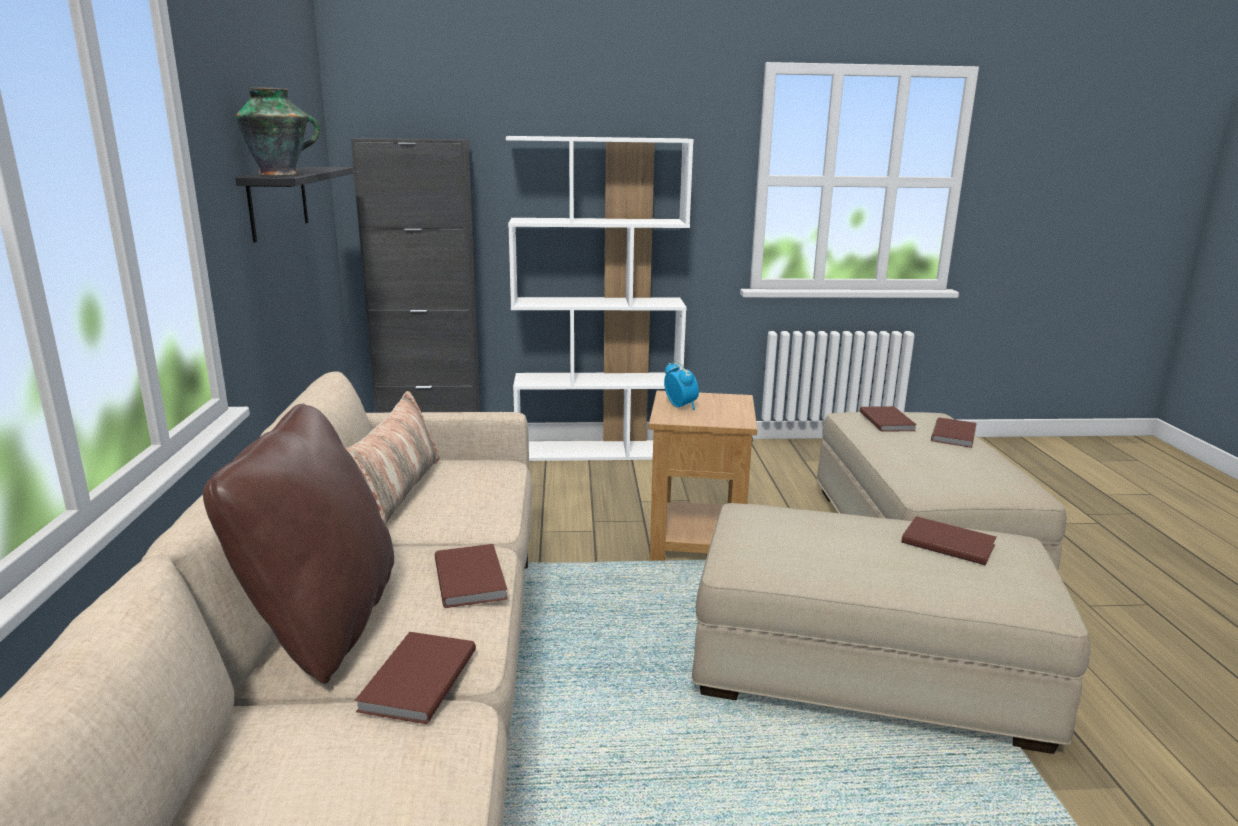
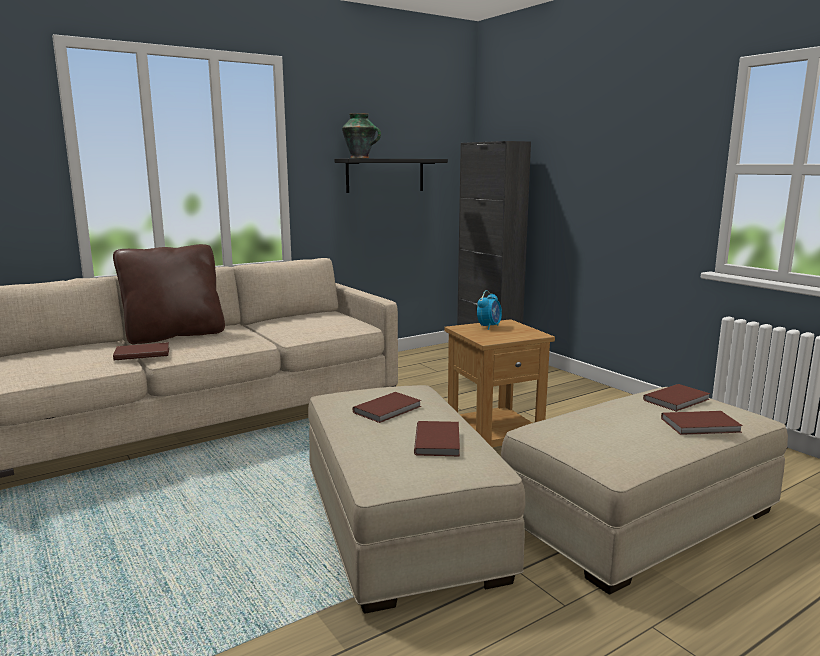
camera: 60 degrees right, 5 degrees down
pillow [345,391,440,525] -> none
brown book [435,544,508,608] -> brown book moved to [352,392,421,423]
white bookcase [506,136,694,461] -> none

